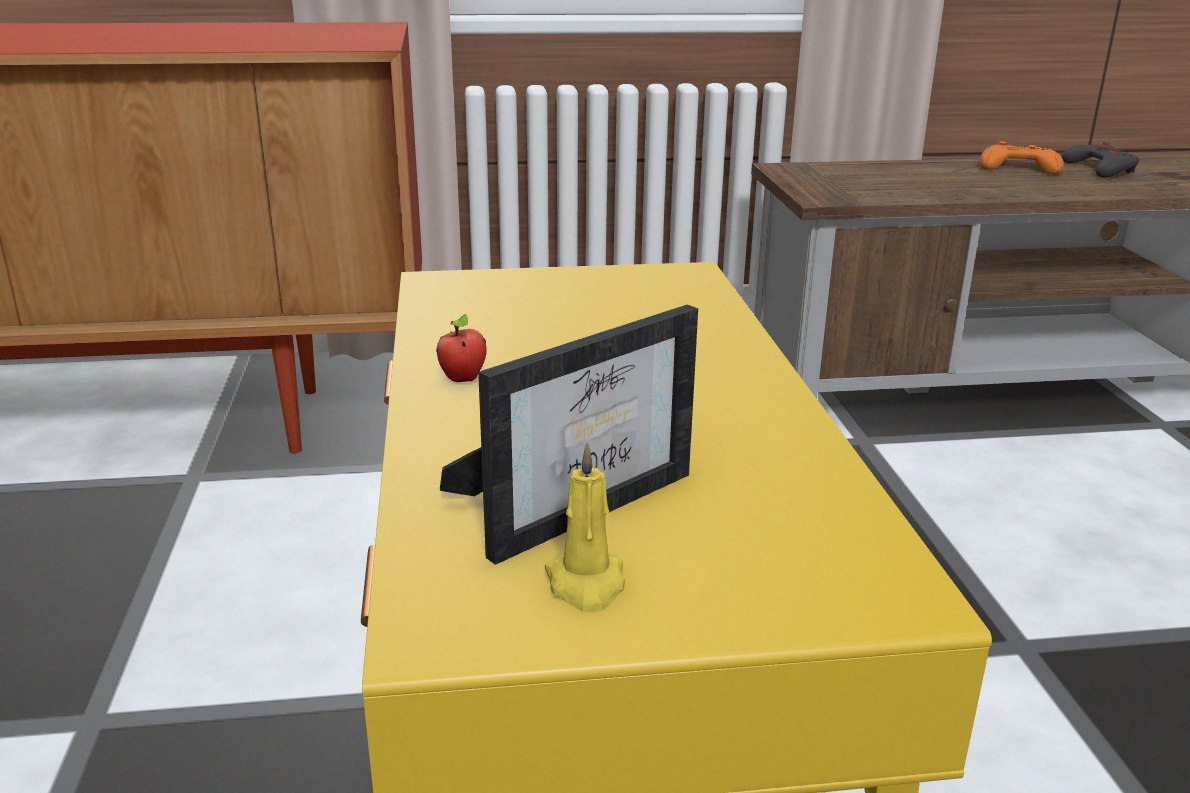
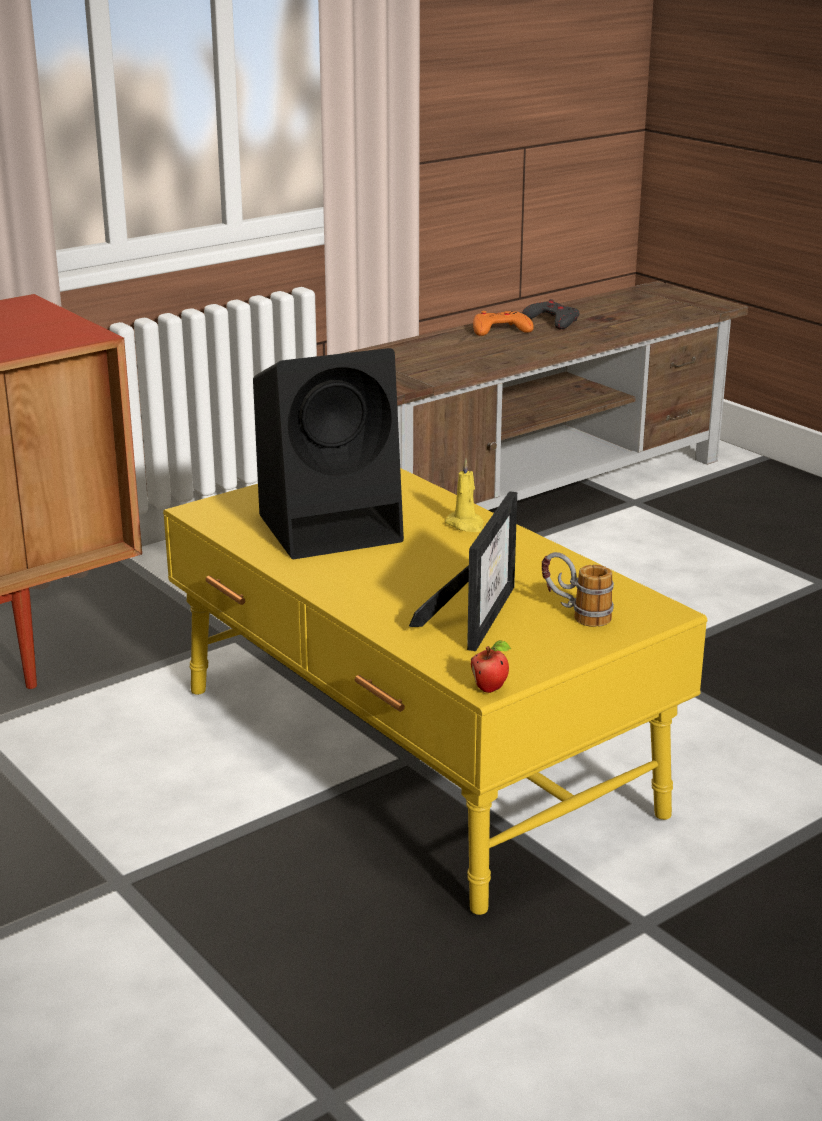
camera: 30 degrees left, 0 degrees up
apple [436,314,487,382] -> apple moved to [471,640,511,693]
yellow candle [545,442,625,613] -> yellow candle moved to [445,459,484,532]
none -> black speaker [253,348,404,559]
none -> mug [542,552,614,627]

